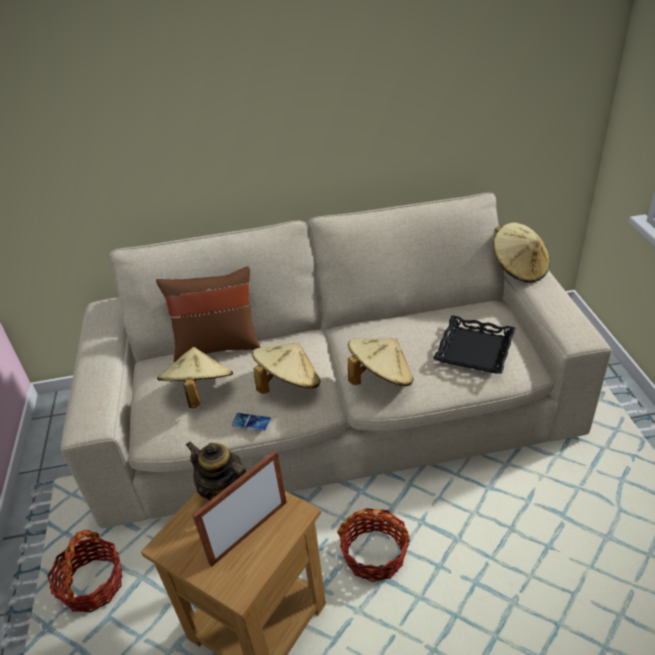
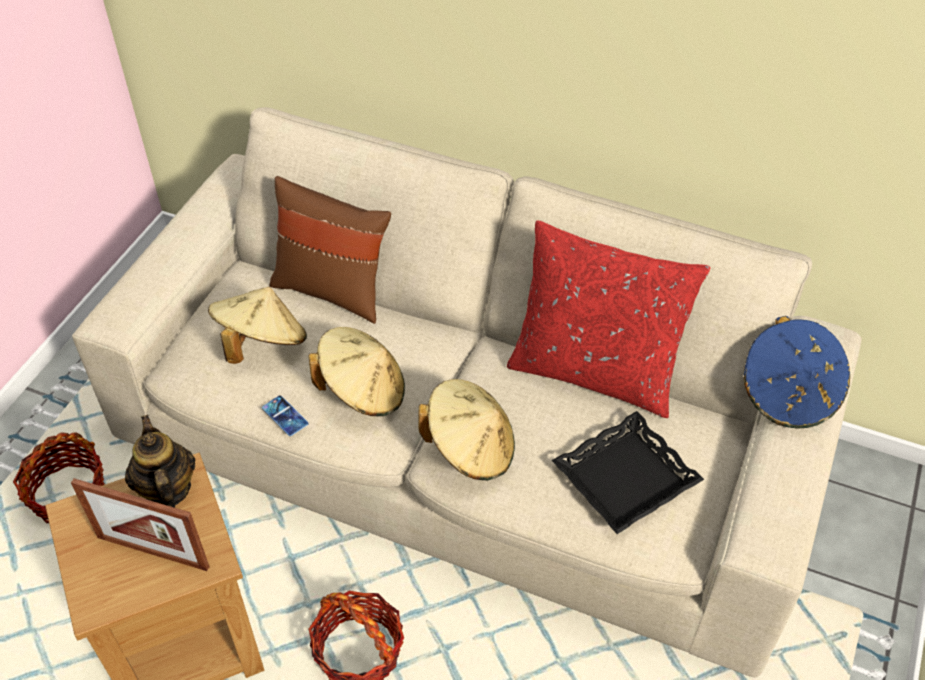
camera: 30 degrees right, 10 degrees up
picture frame [192,450,287,567] -> picture frame turned 150 degrees counterclockwise [71,478,210,571]
beige hat [493,222,550,283] -> blue hat [744,316,850,429]
none -> red pillow [507,220,710,418]

